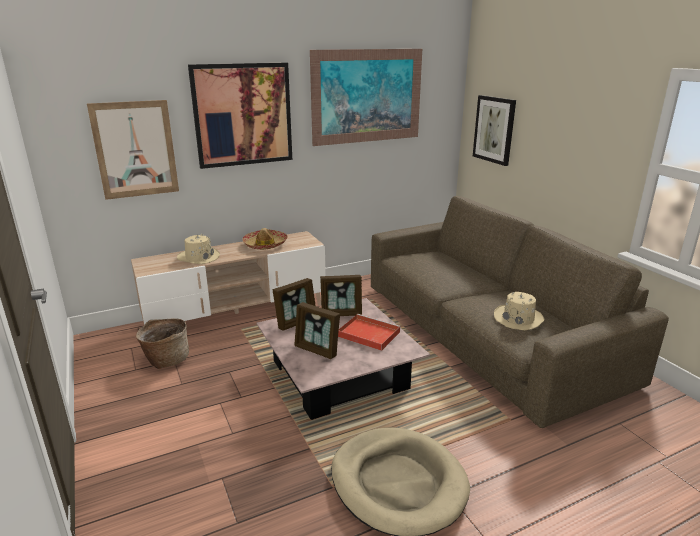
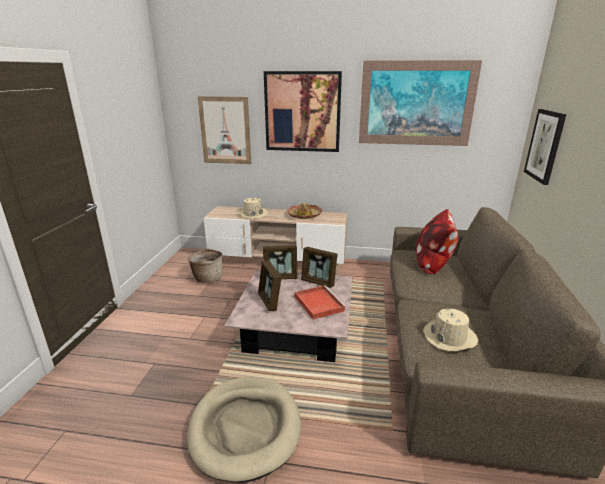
camera: 35 degrees right, 0 degrees up
none -> pillow [416,209,458,274]

